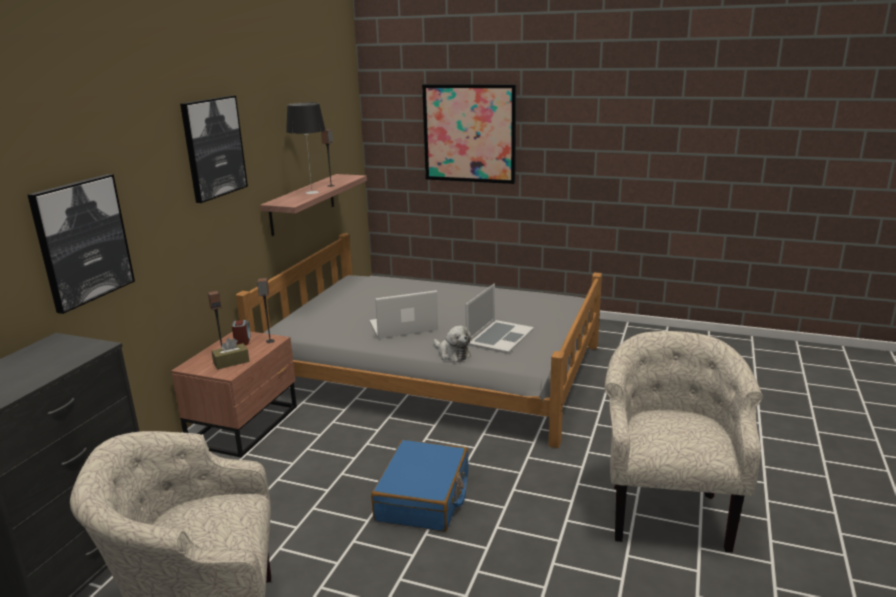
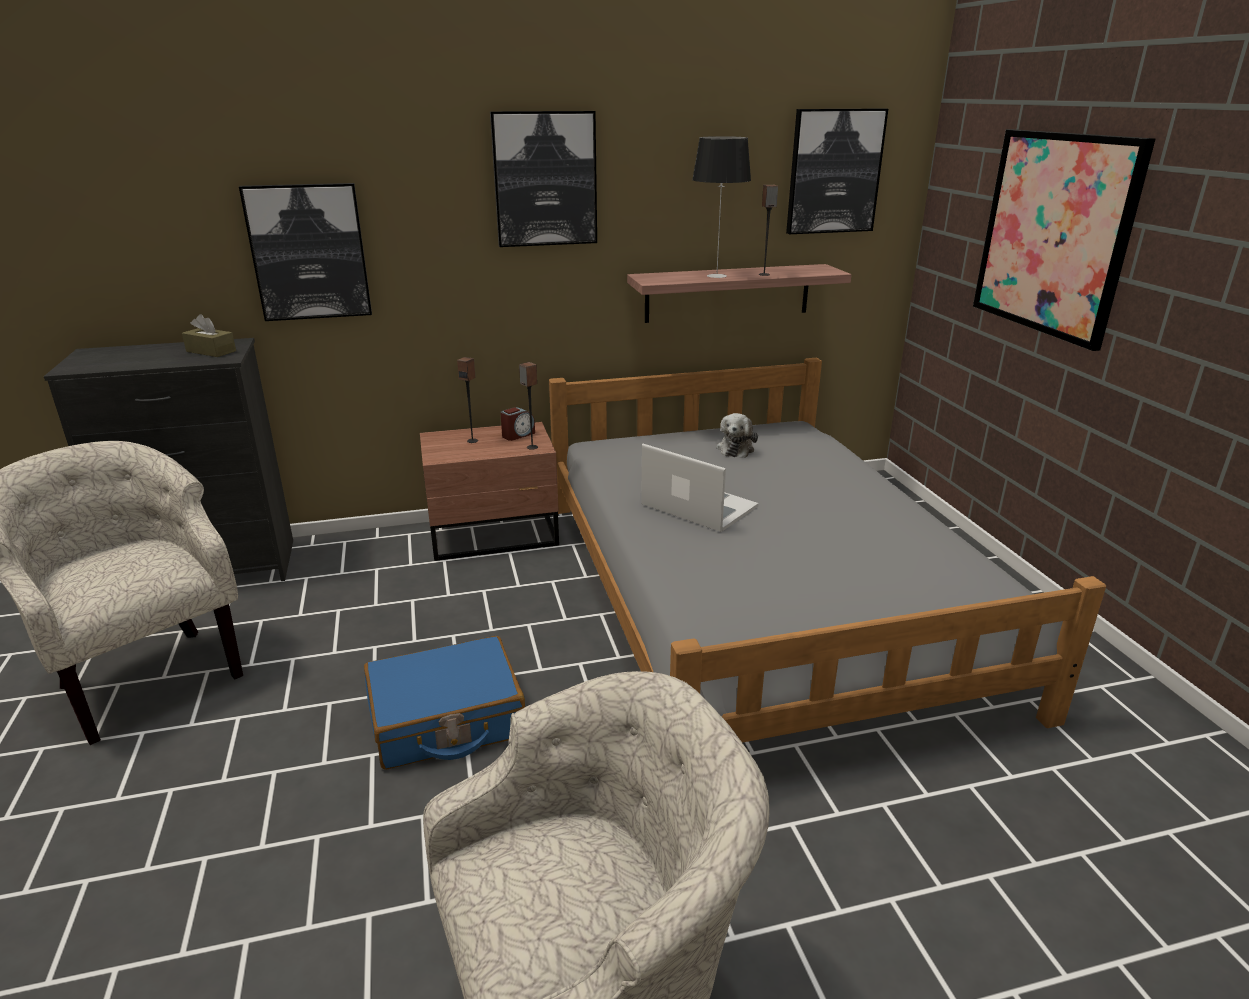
camera: 55 degrees right, 5 degrees up
brown tissue box [212,338,249,369] -> brown tissue box moved to [182,314,236,357]
plush toy [434,325,471,362] -> plush toy moved to [716,413,758,458]
laptop [465,283,534,354] -> none
none -> picture [786,109,888,234]

